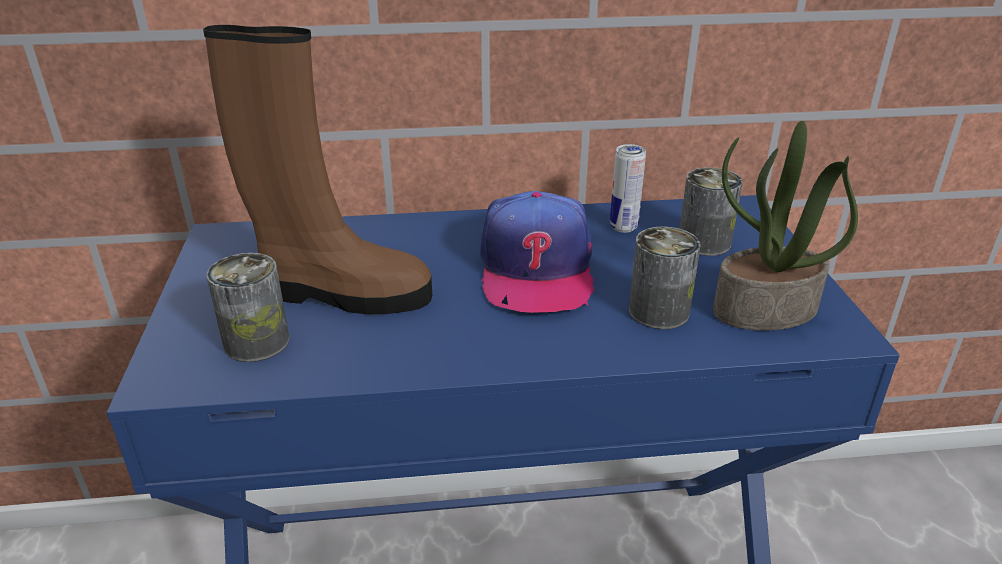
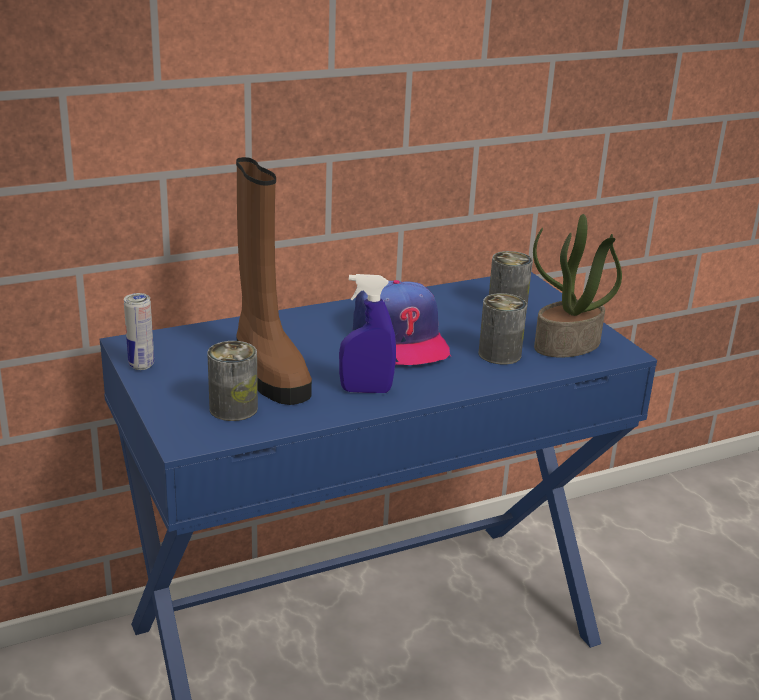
camera: 20 degrees left, 5 degrees down
brown boot [203,25,432,314] -> brown boot turned 75 degrees clockwise [236,157,312,405]
can [610,144,646,233] -> can moved to [124,293,154,370]
none -> blue spray bottle [339,274,396,393]

